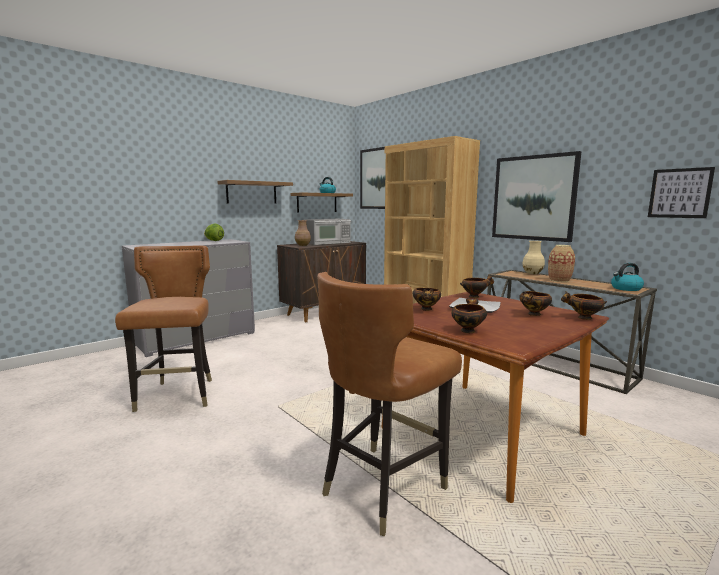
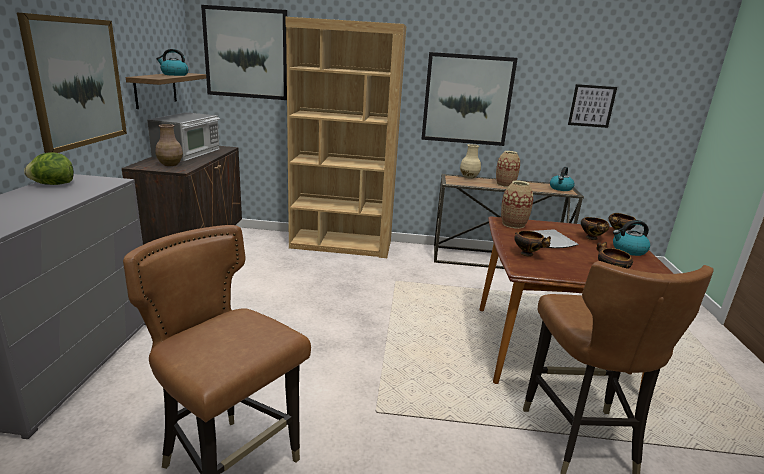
camera: 45 degrees left, 10 degrees up
shelf [217,180,293,203] -> picture [17,13,127,153]
bowl [460,275,494,298] -> vase [501,181,533,229]
none -> kettle [613,220,650,256]

